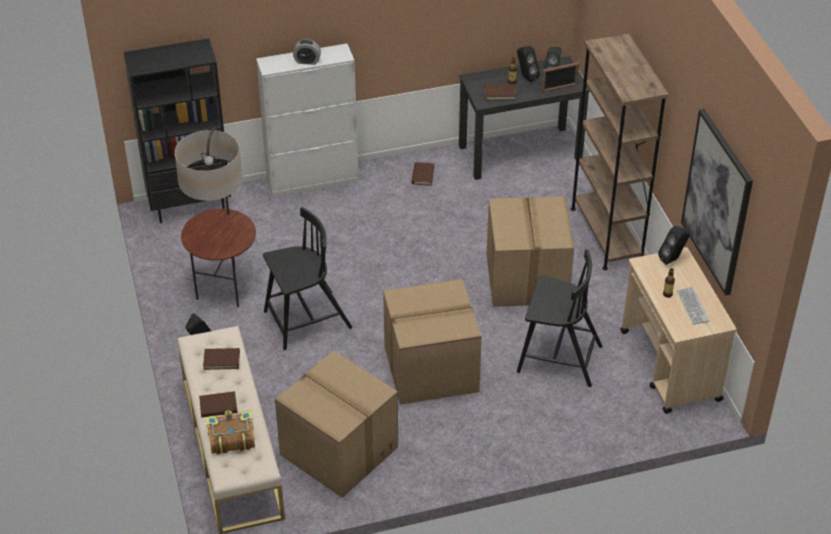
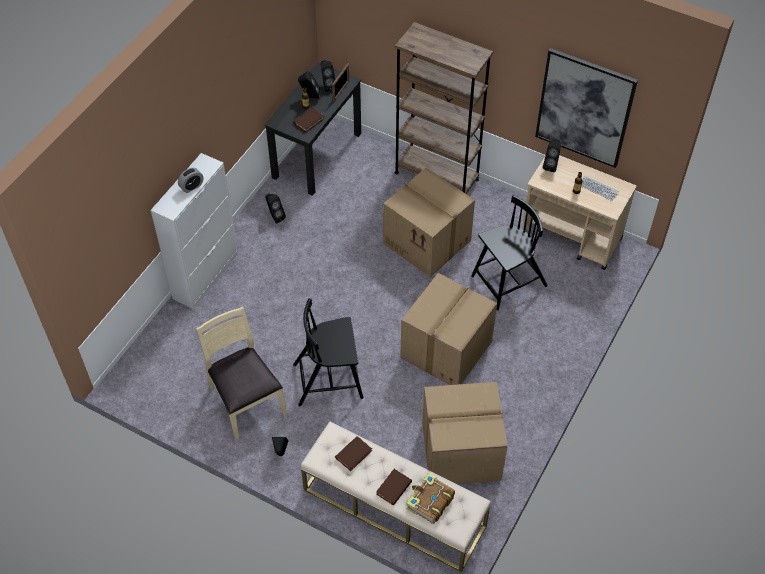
camera: 45 degrees left, 10 degrees up
black bookcase [124,38,231,223] -> none
floor lamp [175,126,256,307] -> beige chair [196,306,287,440]
black chair [263,207,352,350] -> black chair turned 120 degrees counterclockwise [293,298,363,406]
brown book [411,162,434,186] -> black speaker [265,194,286,224]

